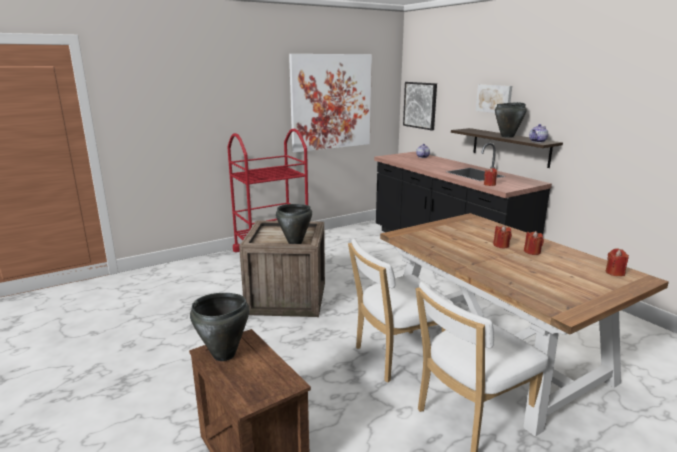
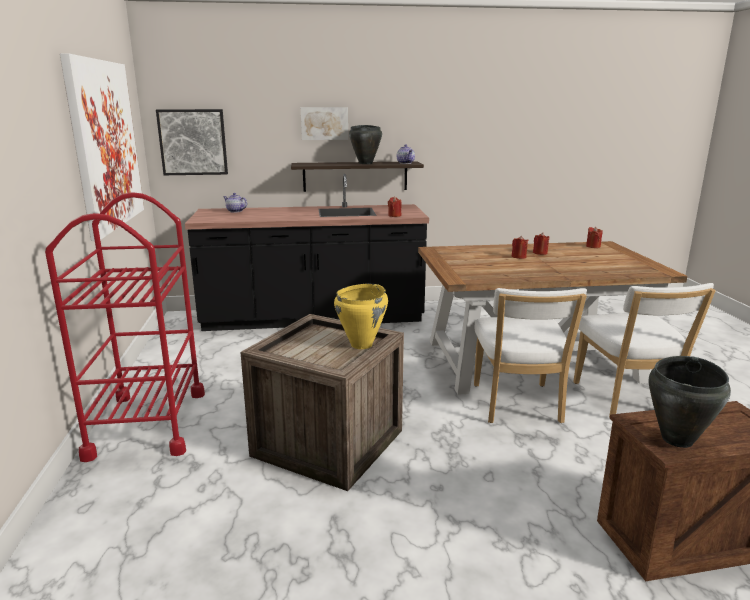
camera: 65 degrees left, 0 degrees up
black cooking pot [276,204,312,244] -> yellow cooking pot [334,284,388,349]

